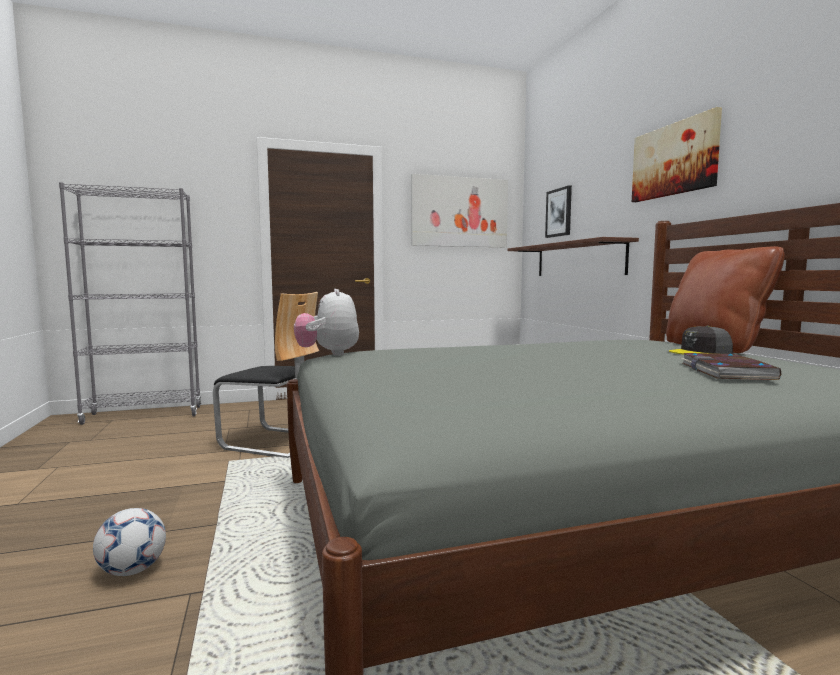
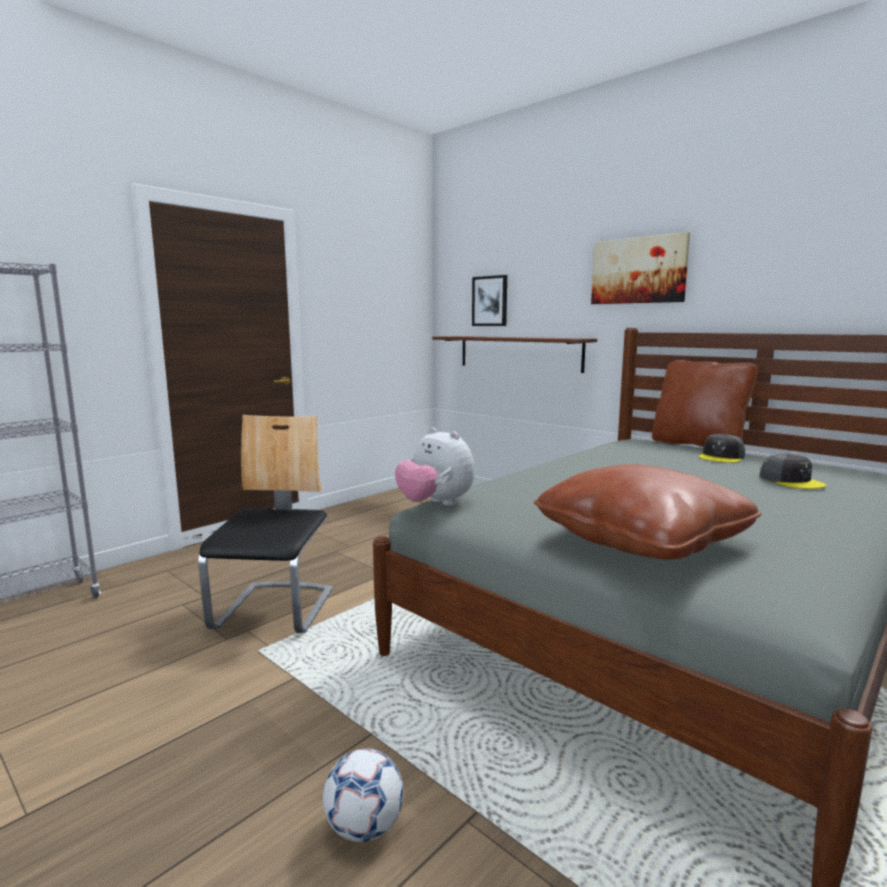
camera: 30 degrees left, 5 degrees up
chair [213,292,319,458] -> chair turned 75 degrees counterclockwise [198,415,333,633]
picture [411,174,508,247] -> none
book [682,353,781,380] -> grey cap [759,453,826,489]
none -> brown pillow [534,464,762,560]

